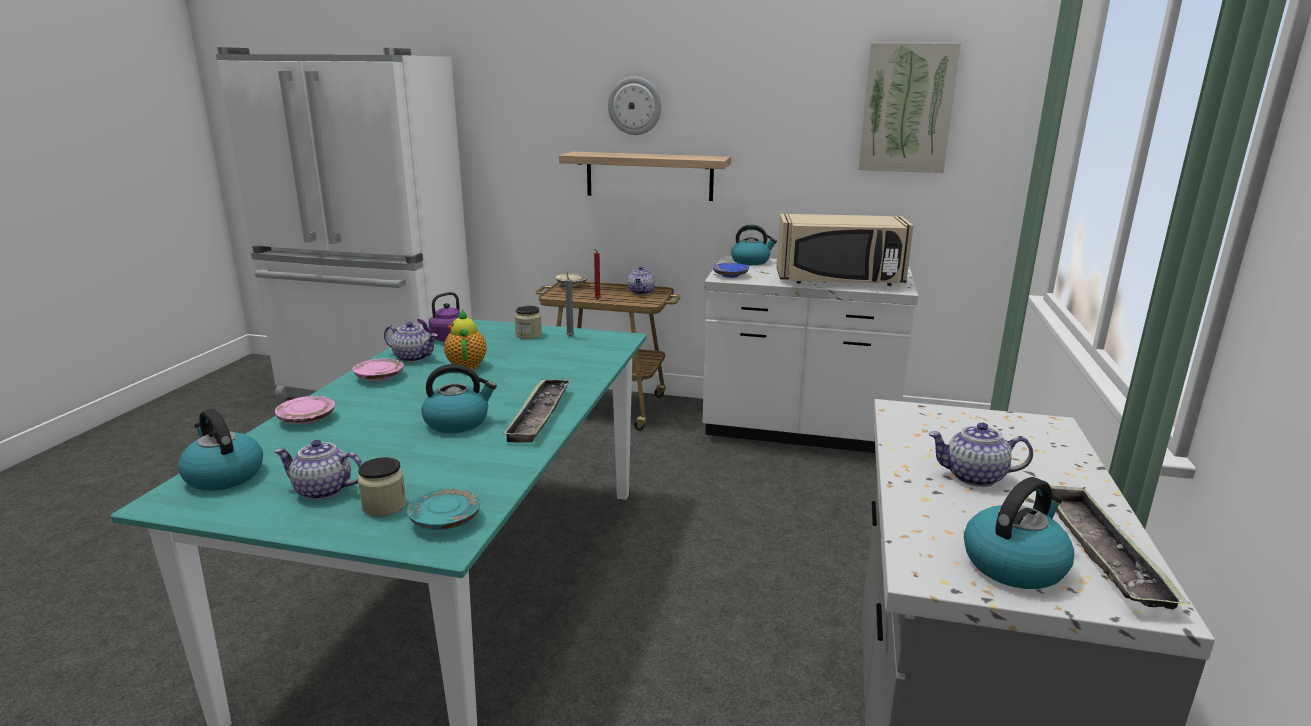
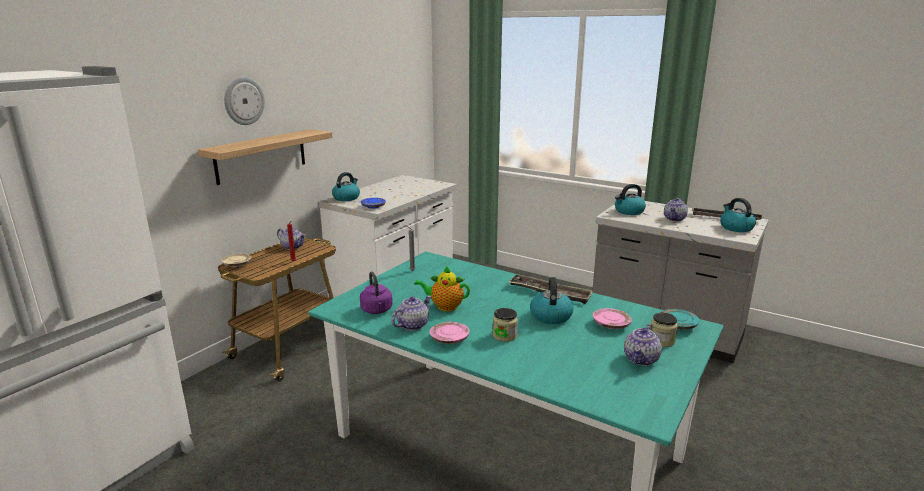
camera: 70 degrees left, 0 degrees up
kettle [178,409,263,491] -> kettle moved to [615,184,646,215]
pink plate [275,396,335,424] -> pink plate moved to [593,308,632,329]
jar [515,306,542,339] -> jar moved to [493,308,518,342]
beige microwave [777,214,913,286] -> none
picture [858,43,961,173] -> none

